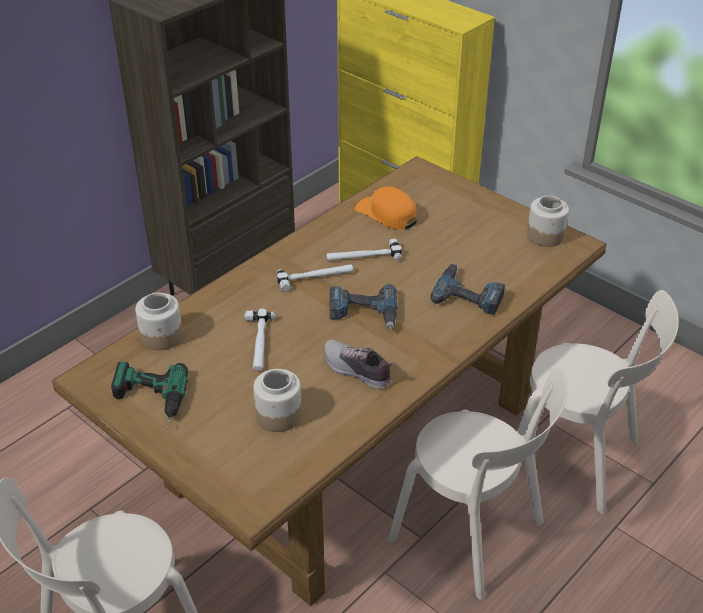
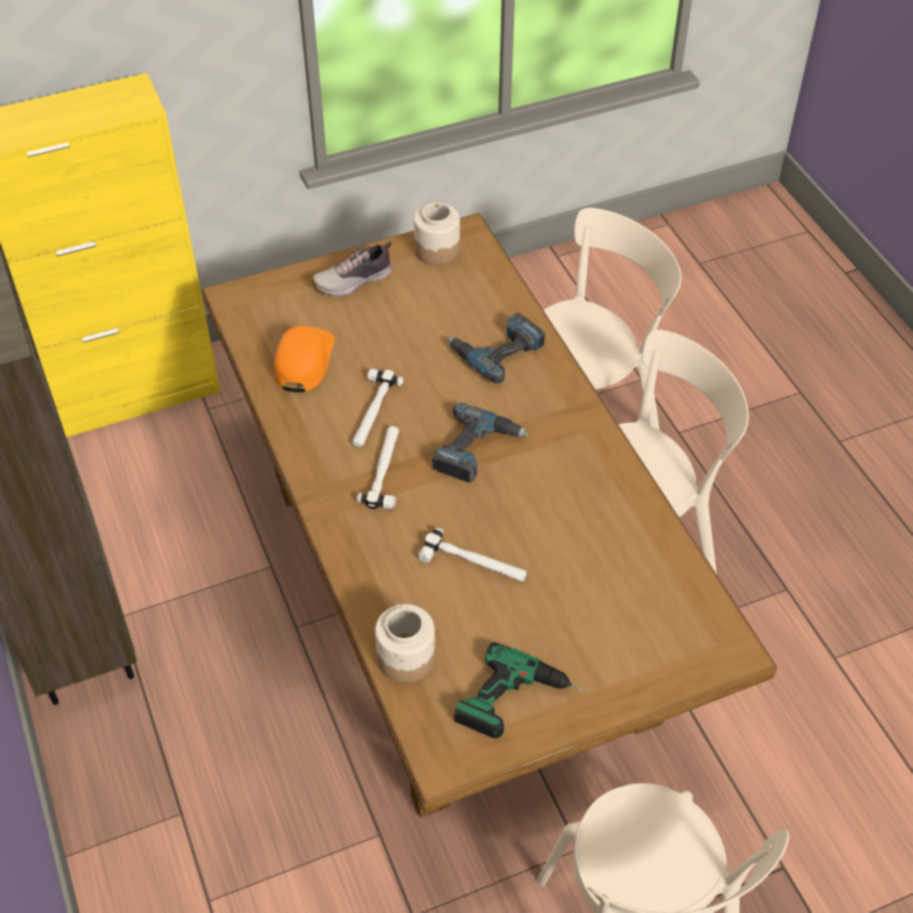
camera: 65 degrees left, 10 degrees up
jar [253,369,302,432] -> none
shoe [323,340,392,389] -> shoe moved to [312,242,392,297]
orange cap [355,186,417,230] -> orange cap turned 120 degrees clockwise [274,326,335,393]

